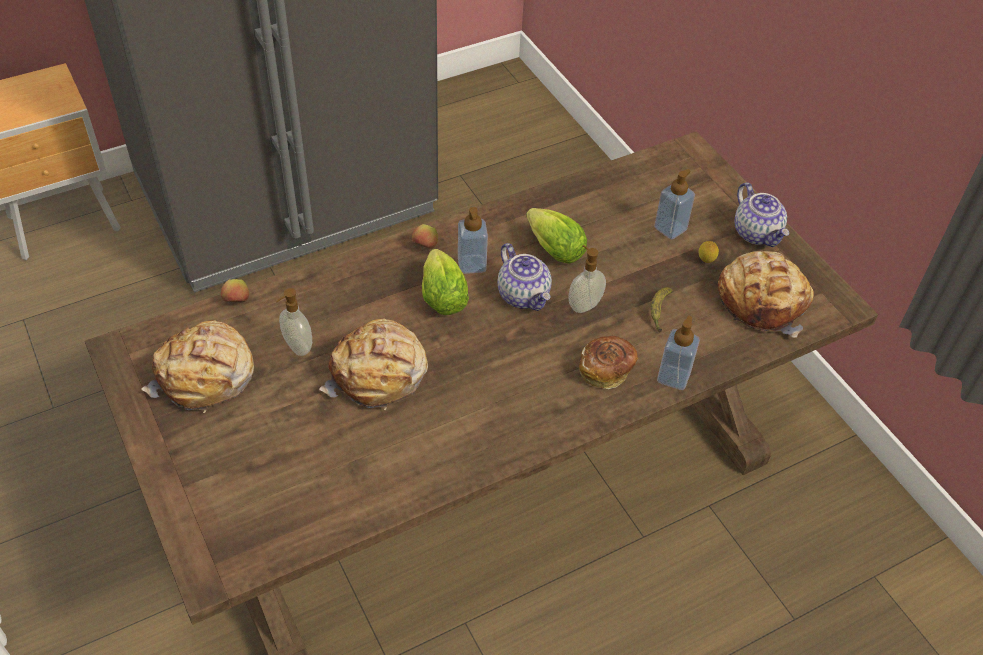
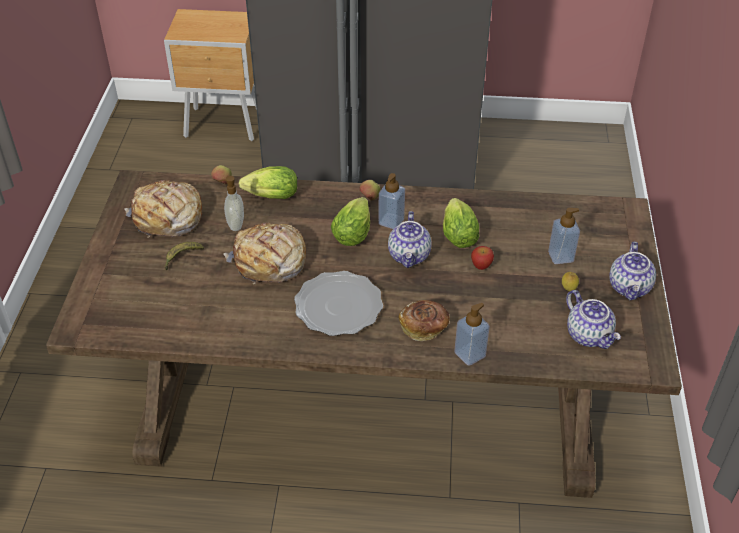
camera: 35 degrees right, 5 degrees down
soap dispenser [568,245,606,313] -> none
banana [651,287,673,333] -> banana moved to [165,242,204,270]
bread [718,251,814,338] -> teapot [566,290,621,349]
none -> lettuce [239,166,298,199]
none -> plate [294,271,383,336]
none -> apple [471,246,494,270]

